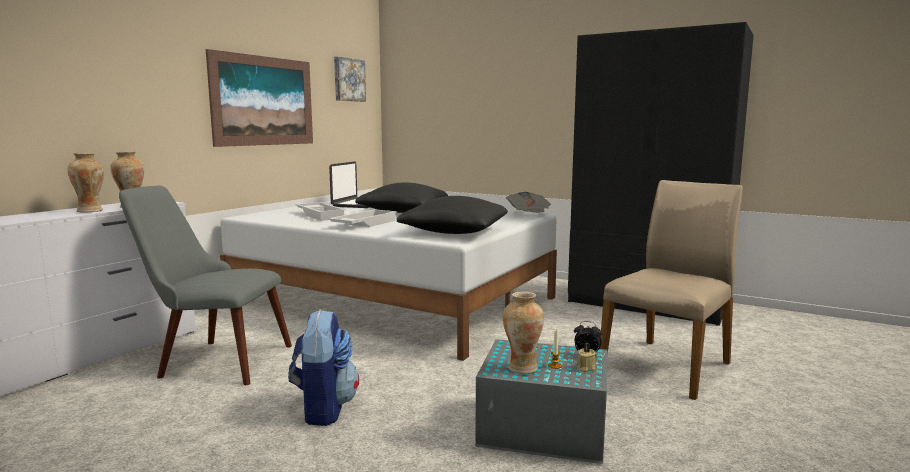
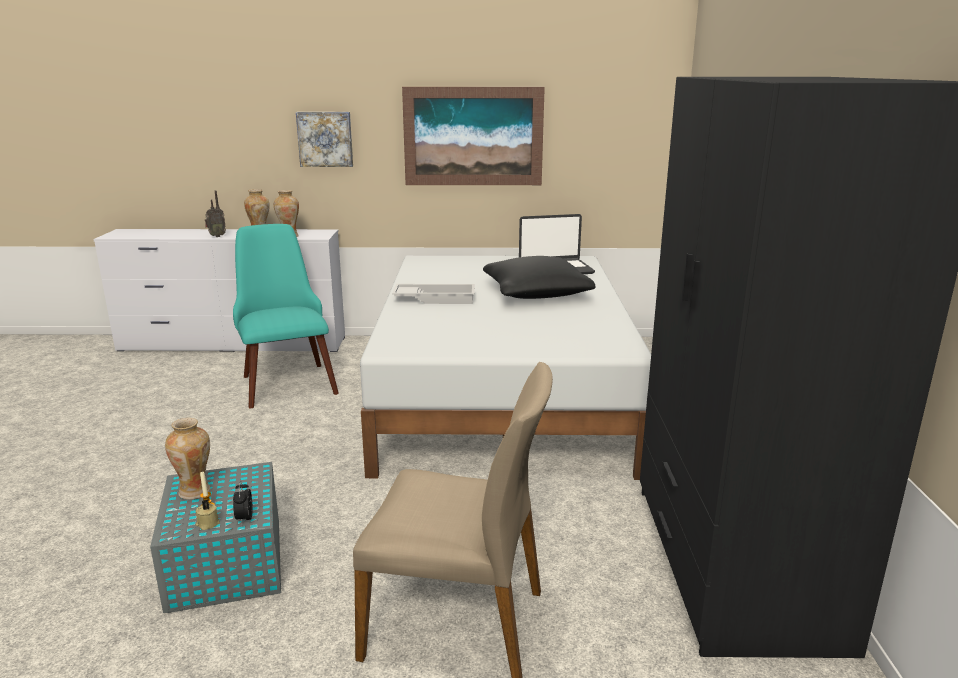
camera: 60 degrees right, 10 degrees up
grey chair [119,186,292,385] -> turquoise chair [233,224,339,409]
backpack [288,309,359,426] -> none
white tray [296,202,346,221] -> none
picture [334,57,366,102] -> picture moved to [296,112,353,167]
black pillow [397,196,508,234] -> none
newspaper [506,192,551,213] -> none
none -> radio [205,191,226,237]

